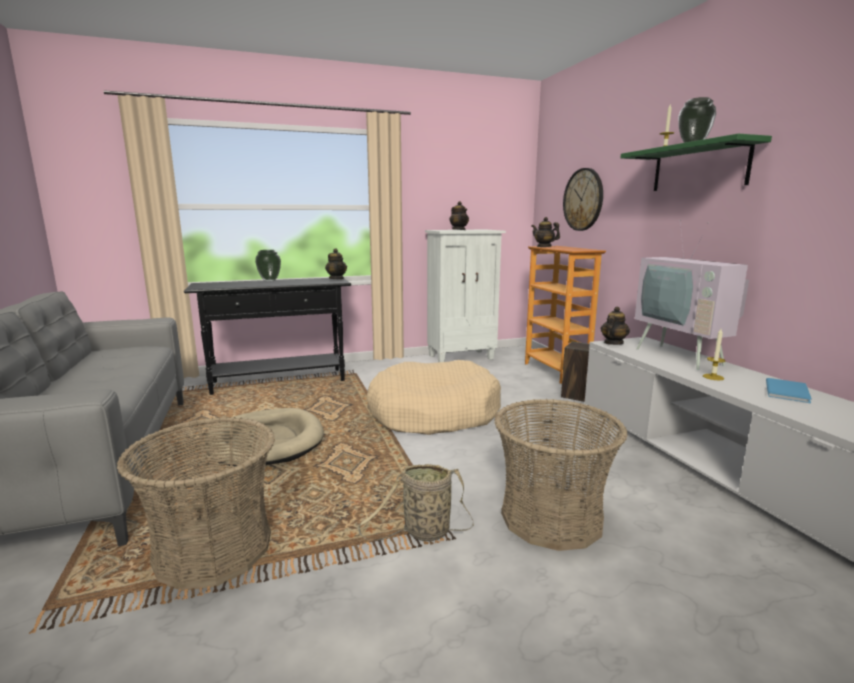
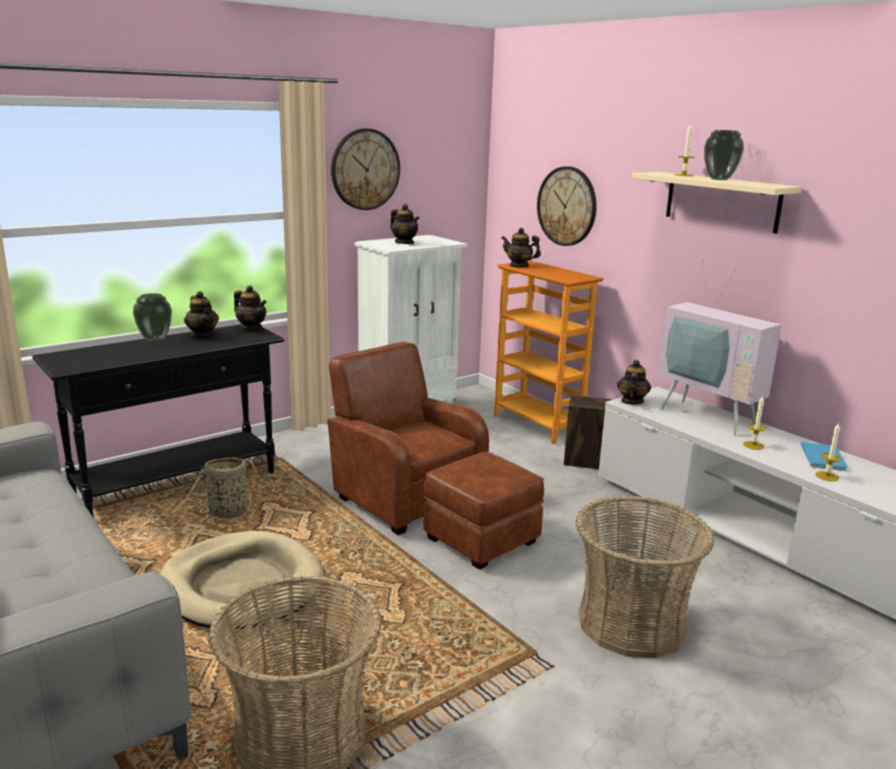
camera: 20 degrees left, 5 degrees up
basket [357,464,474,541] -> basket moved to [169,457,267,524]
beige dog bed [367,360,501,435] -> brown armchair [328,342,544,570]
green shelf [620,134,772,191] -> beige shelf [632,172,802,233]
none -> teapot [184,291,219,338]
none -> wall clock [331,128,400,210]
none -> candle [815,422,841,481]

